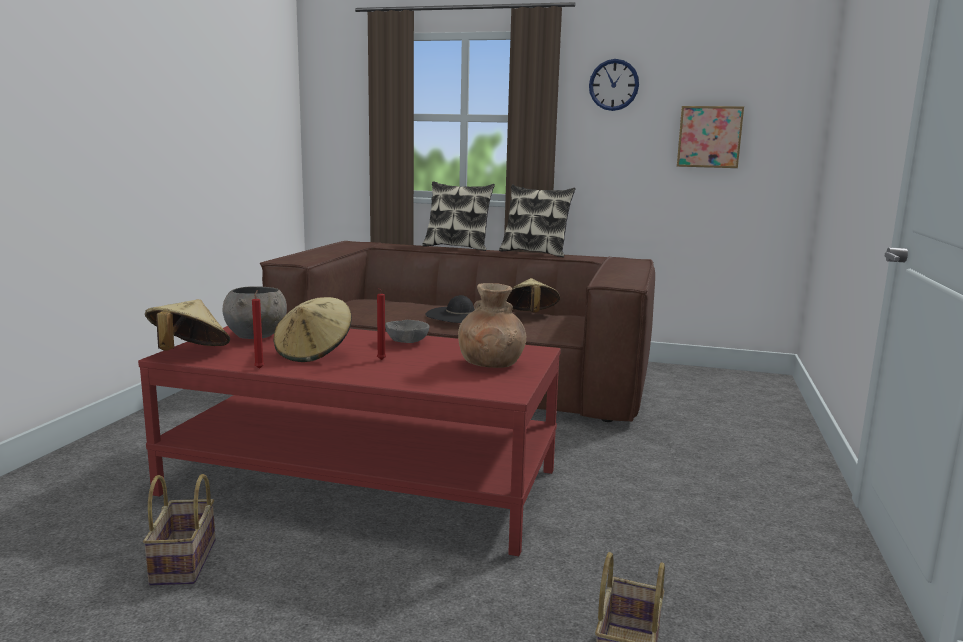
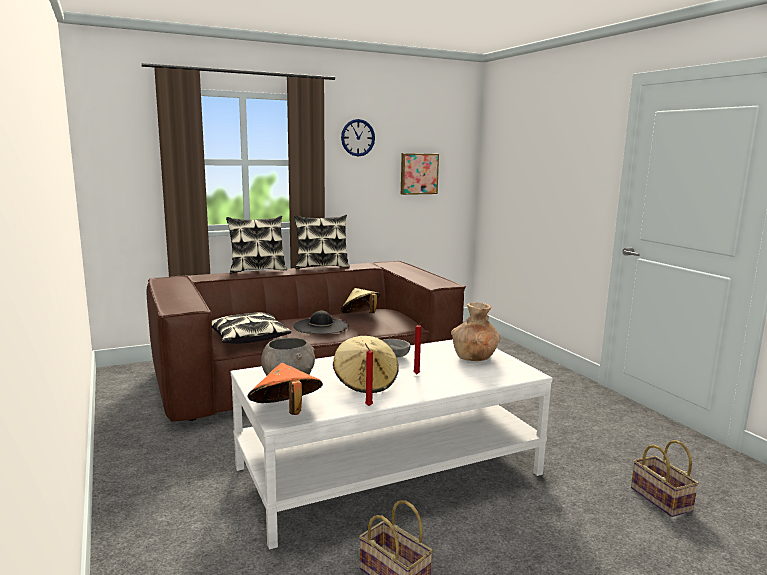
camera: 40 degrees left, 0 degrees up
red coffee table [138,326,561,556] -> white coffee table [231,339,552,550]
beige hat [145,299,230,351] -> orange hat [248,363,323,415]
none -> pillow [212,312,291,344]

